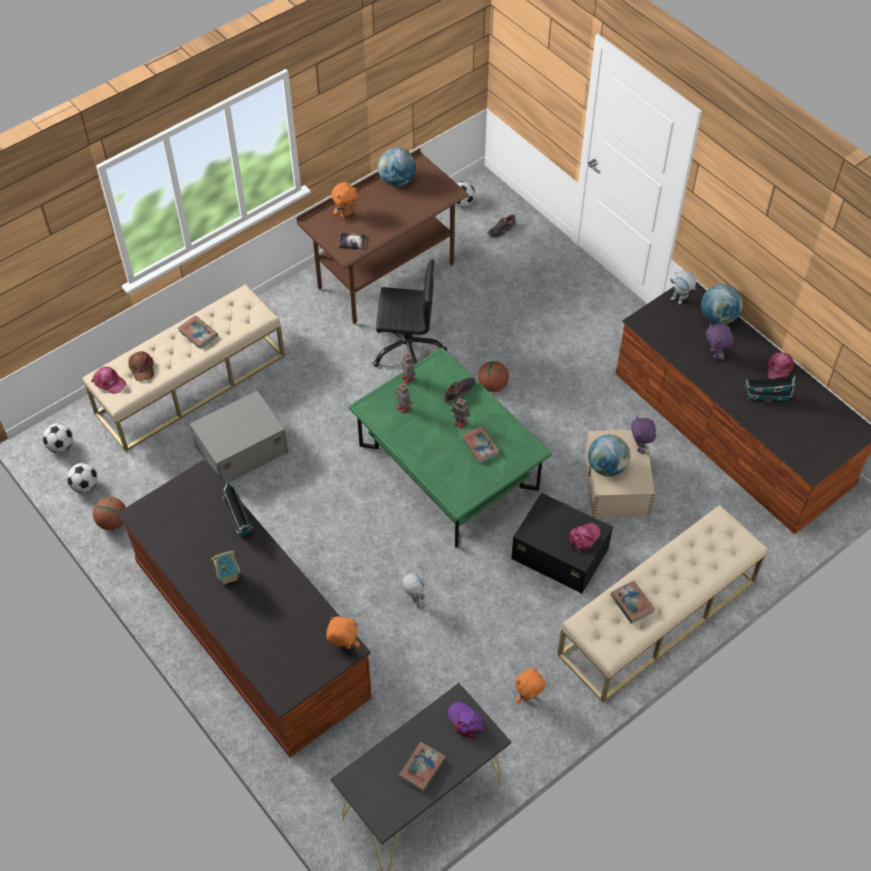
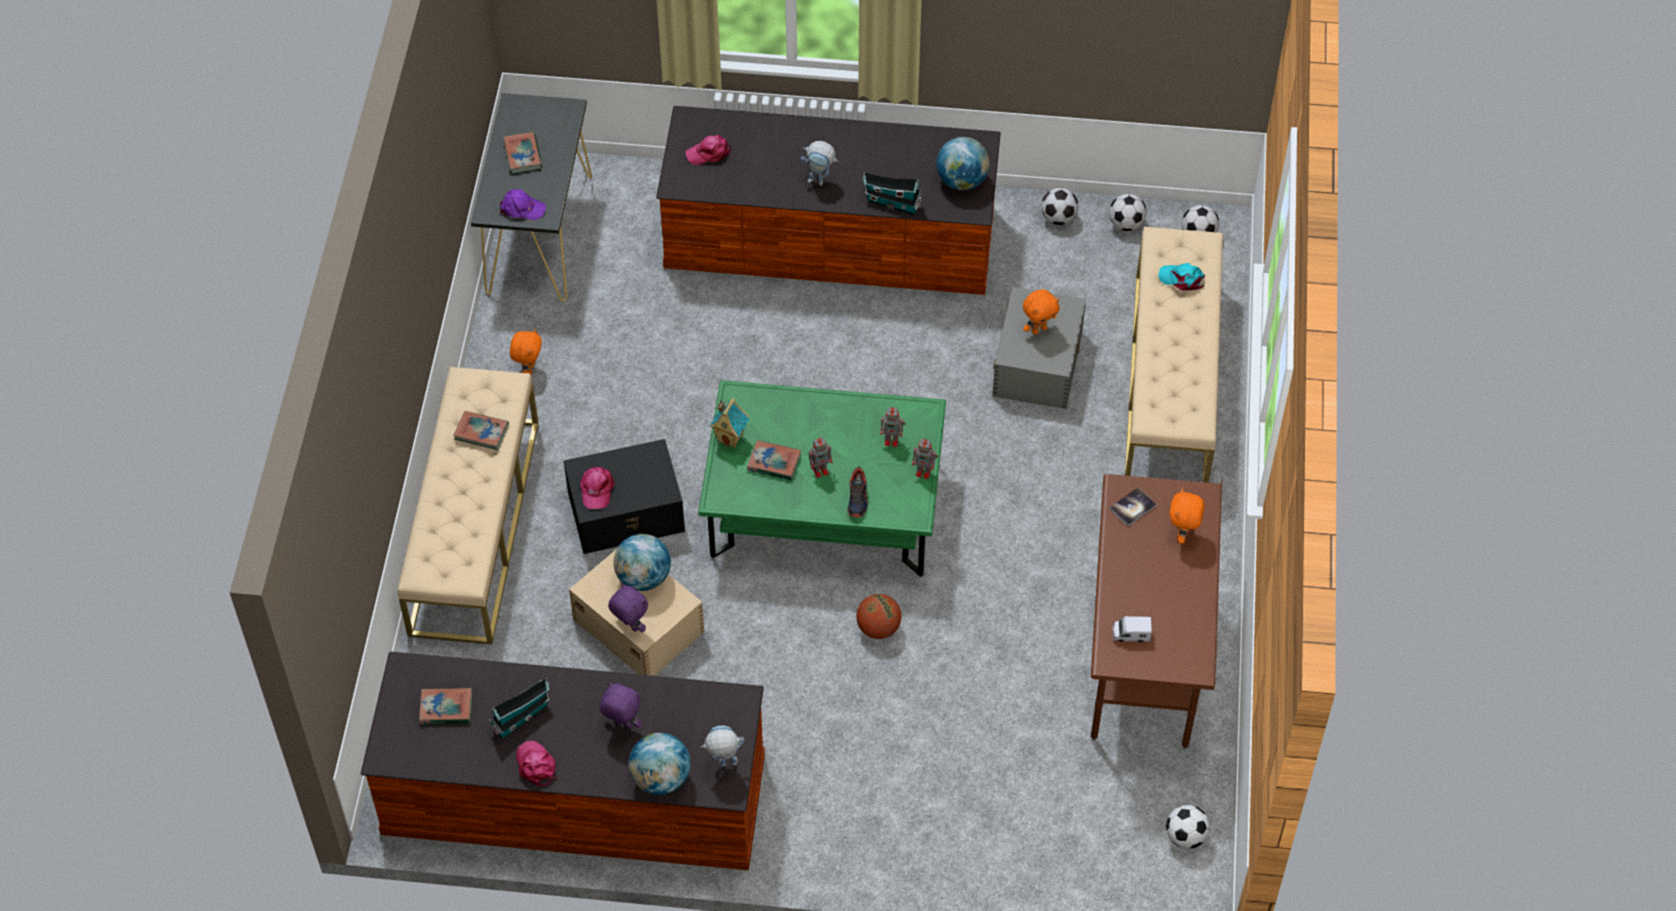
camera: 135 degrees right, 0 degrees up
pink cap [91,367,126,394] -> pink cap moved to [685,135,731,165]
basketball [93,497,126,530] -> football [1041,188,1078,225]
brown cap [128,351,154,382] -> turquoise cap [1158,263,1205,290]
book [178,315,218,349] -> book moved to [419,688,472,724]
toy house [211,551,240,585] -> toy house moved to [710,398,749,448]
orange plush toy [326,616,360,649] -> orange plush toy moved to [1023,289,1059,335]
black office chair [372,259,447,367] -> none
globe [378,147,416,186] -> globe moved to [936,137,990,190]
toy robot [402,573,425,608] -> toy robot moved to [801,141,838,186]
shoe [487,215,516,238] -> none
none -> toy truck [1113,616,1152,642]

